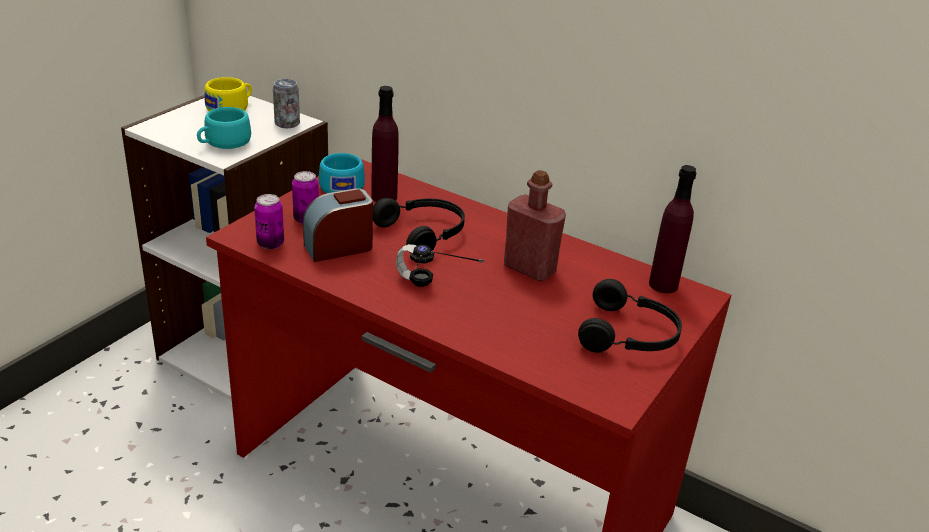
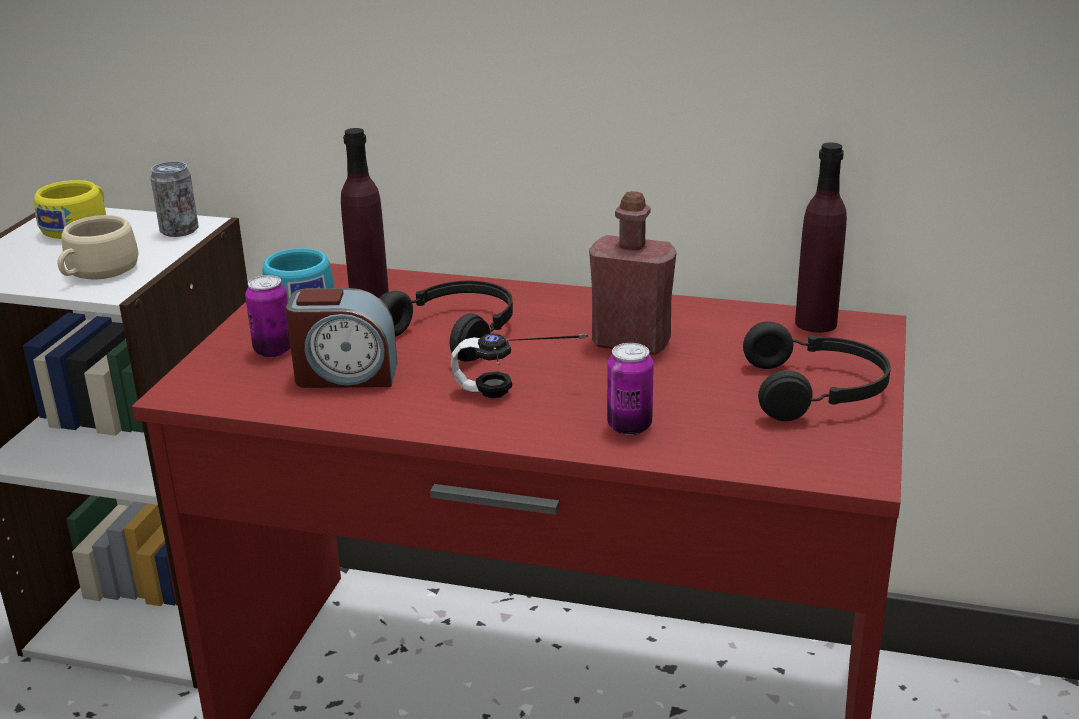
camera: 15 degrees left, 5 degrees down
turquoise cup [197,107,251,149] -> beige cup [58,215,139,279]
can [254,194,284,249] -> can moved to [607,343,654,435]
alarm clock [303,188,373,262] -> alarm clock turned 135 degrees counterclockwise [286,288,397,388]

